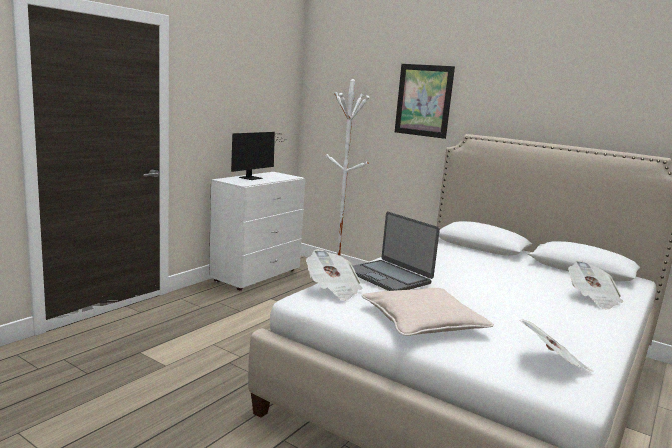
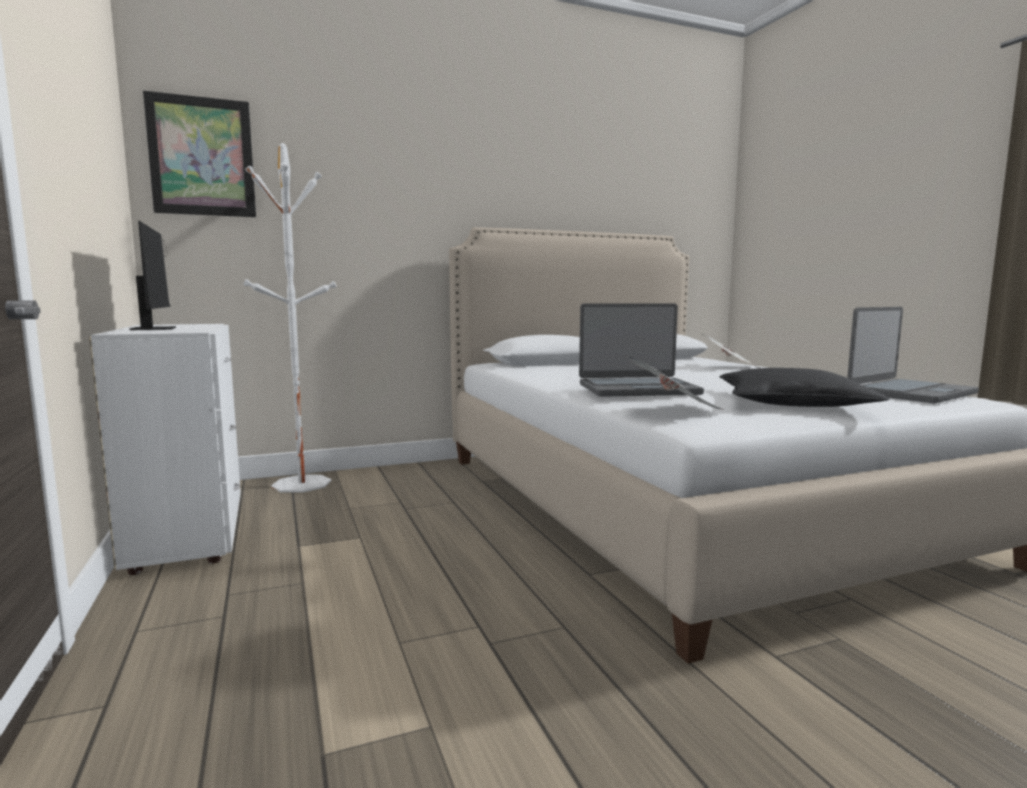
camera: 55 degrees left, 5 degrees down
beige pillow [362,288,494,336] -> black pillow [720,368,889,407]
picture [395,64,455,139] -> picture moved to [143,91,256,217]
newspaper [519,319,594,372] -> laptop [847,307,979,403]

